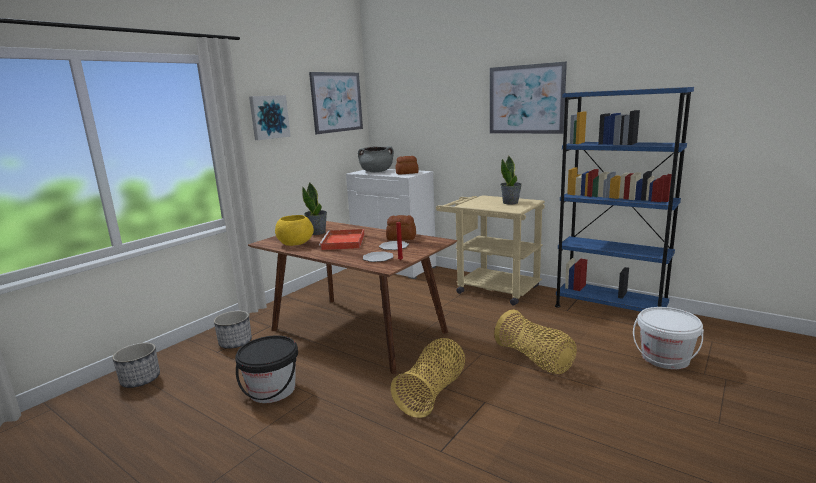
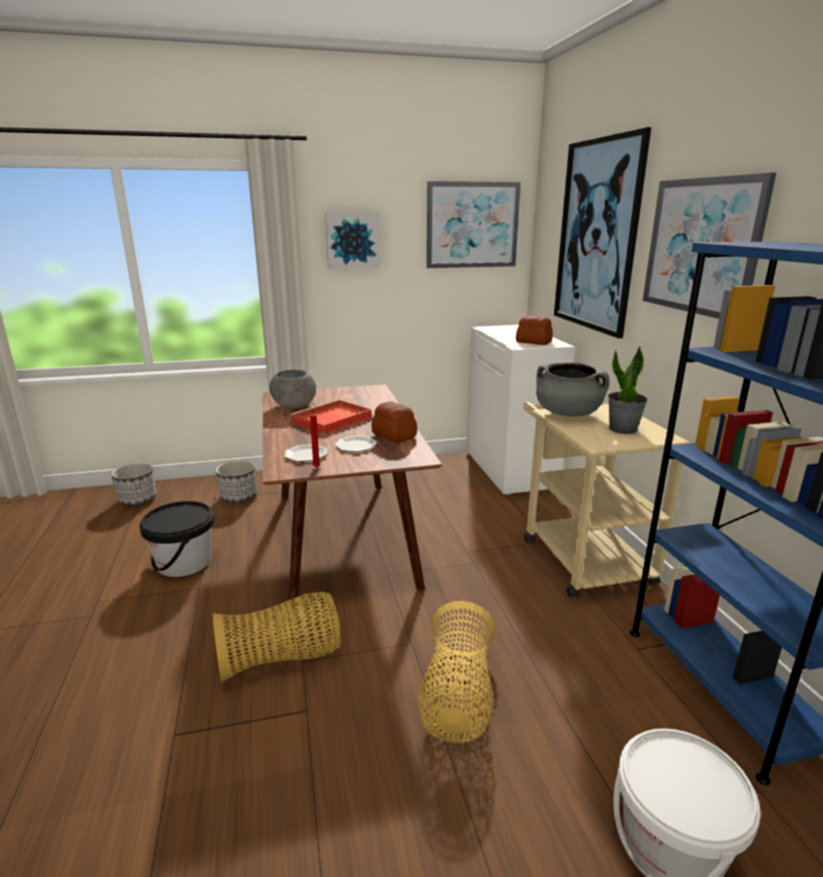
camera: 40 degrees right, 5 degrees up
yellow bowl [275,215,314,246] -> grey bowl [269,370,316,408]
potted plant [302,182,327,235] -> none
grey cooking pot [358,146,394,172] -> grey cooking pot moved to [536,363,609,416]
none -> picture [554,127,651,338]

